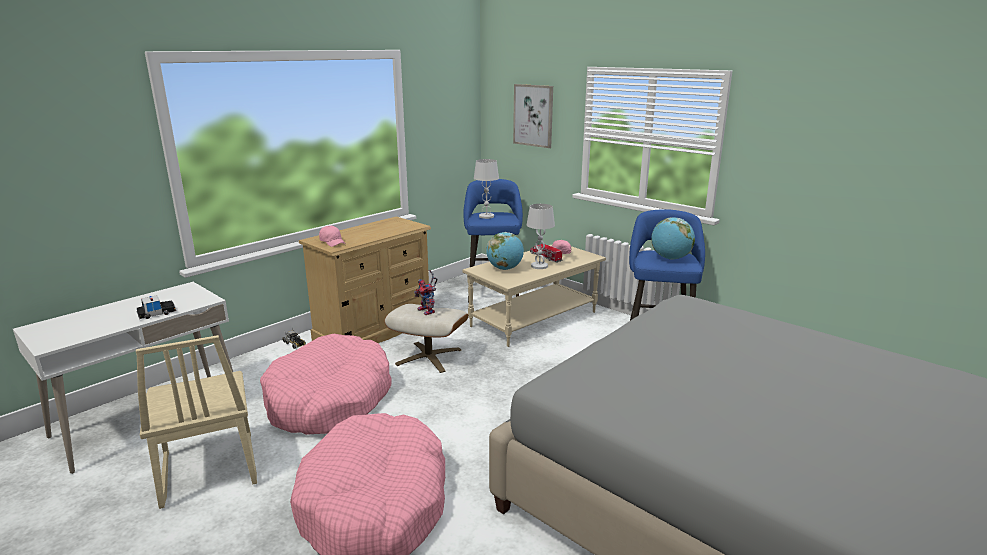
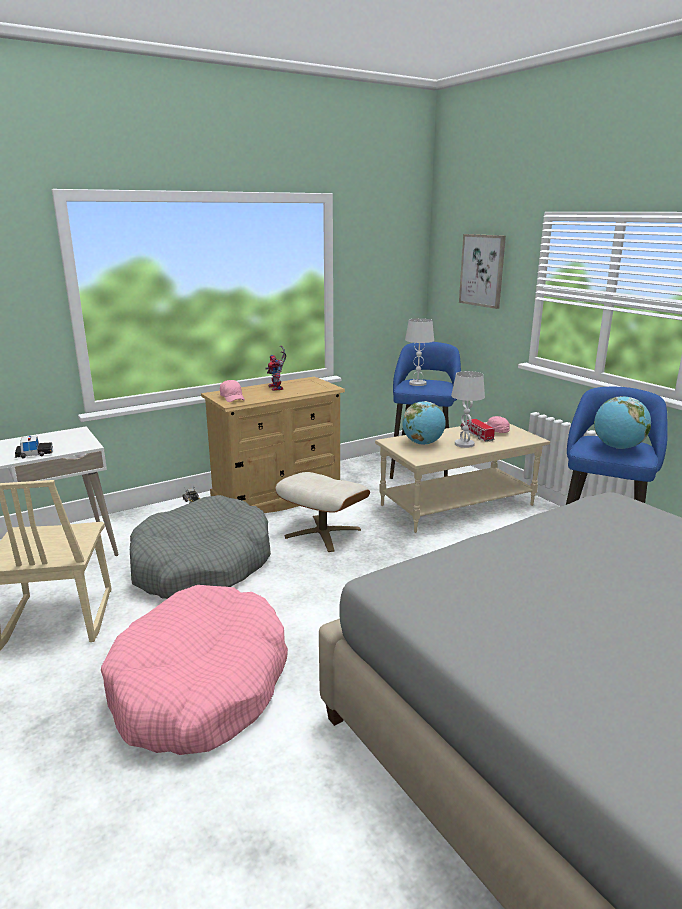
camera: 15 degrees right, 0 degrees up
pink dog bed [260,334,392,435] -> grey dog bed [130,495,271,599]
toy robot [414,270,437,315] -> toy robot moved to [265,346,286,391]

